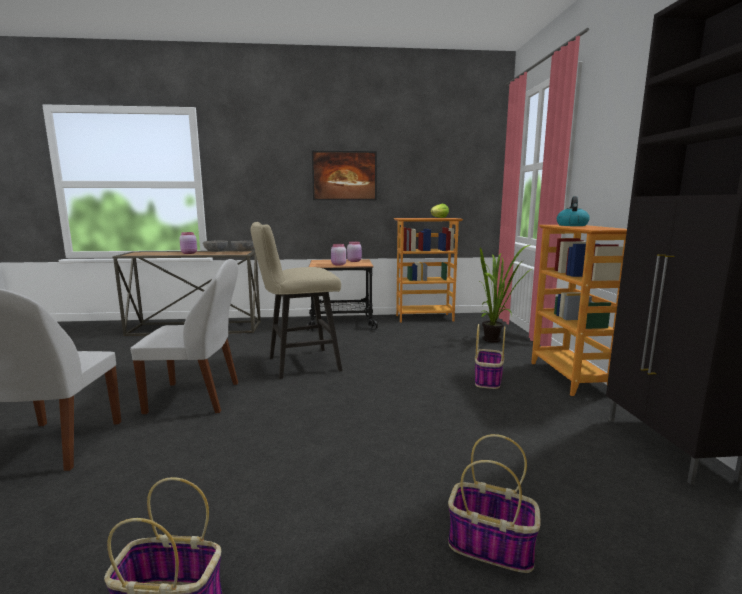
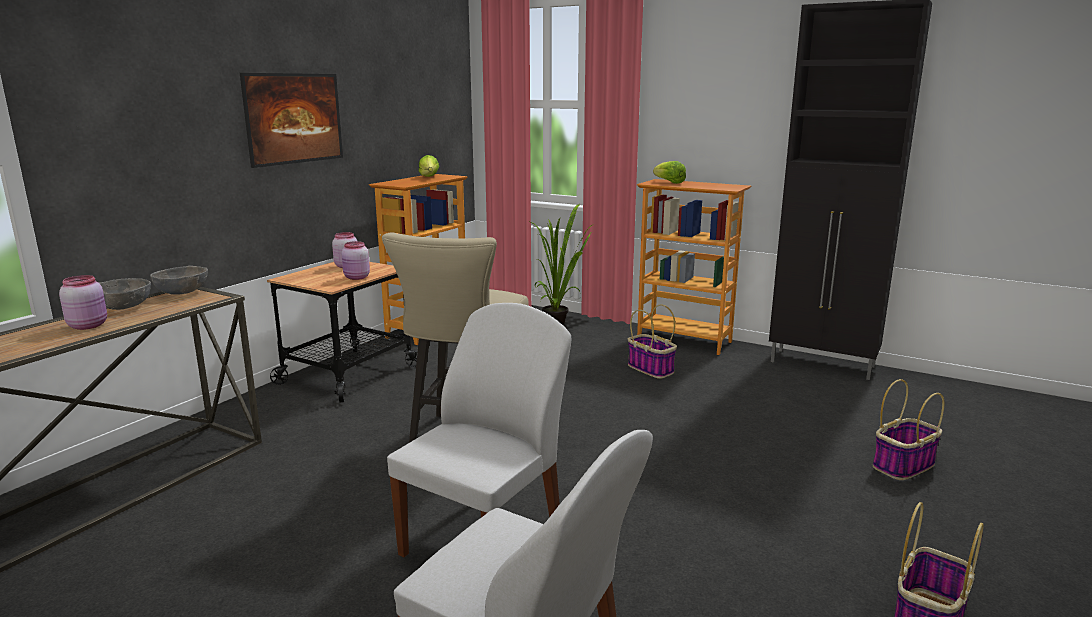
camera: 55 degrees left, 5 degrees up
kettle [557,196,590,226] -> lettuce [653,161,686,184]

